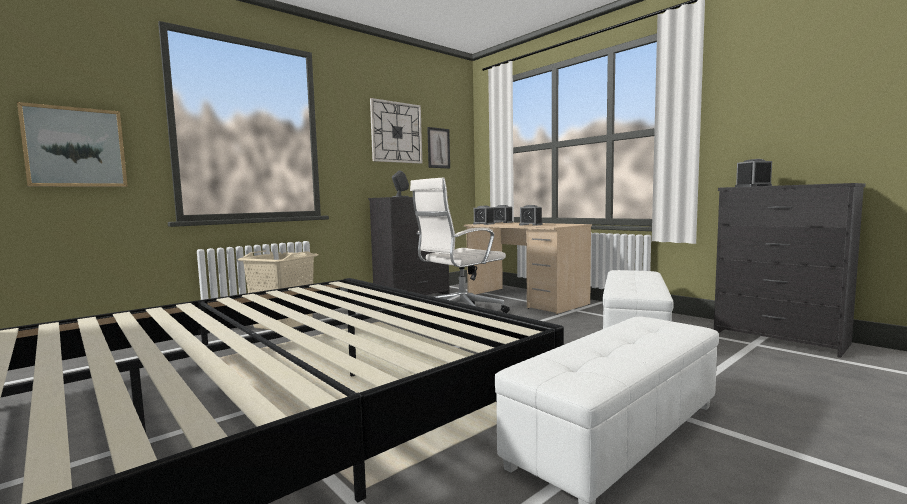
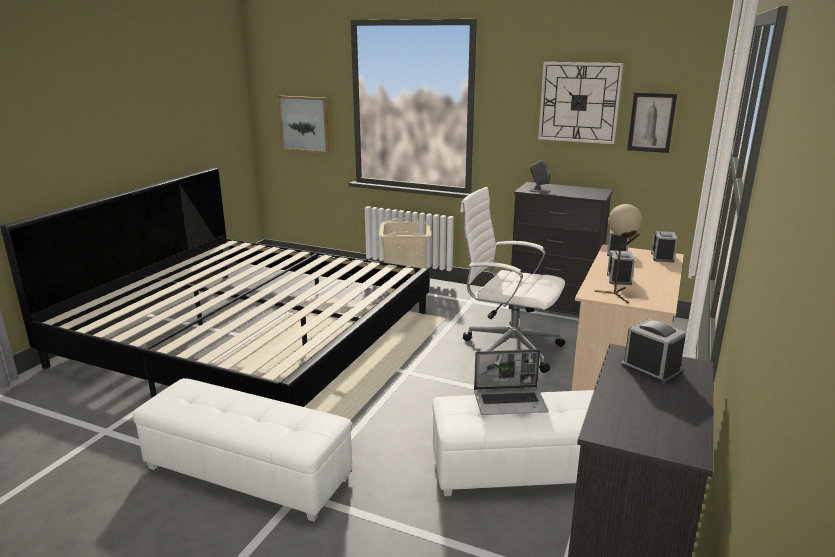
camera: 65 degrees right, 15 degrees up
none -> laptop [474,349,549,415]
none -> beige table lamp [594,204,642,303]

